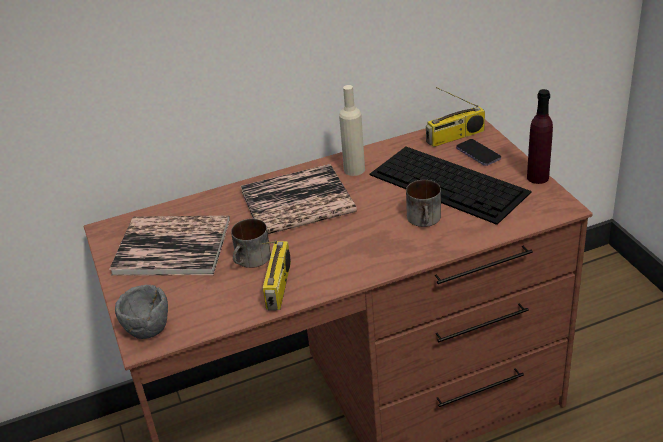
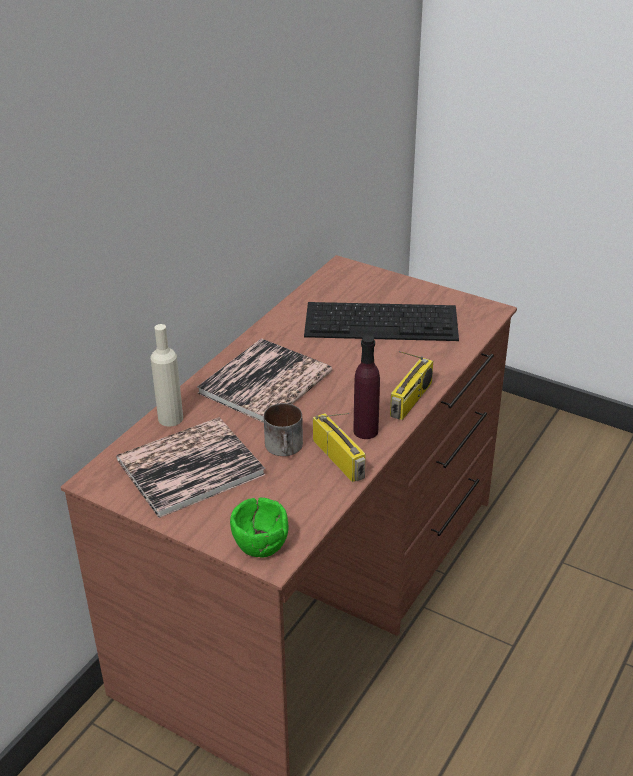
camera: 40 degrees left, 0 degrees up
grey bowl [115,285,168,339] -> green bowl [230,497,289,558]
beige bottle [339,85,365,176] -> beige bottle moved to [151,324,183,427]
mug [406,180,441,227] -> none
radio [426,87,485,147] -> radio moved to [390,351,433,420]
phone [456,139,501,166] -> none
purple bottle [527,89,553,184] -> purple bottle moved to [353,335,380,439]

